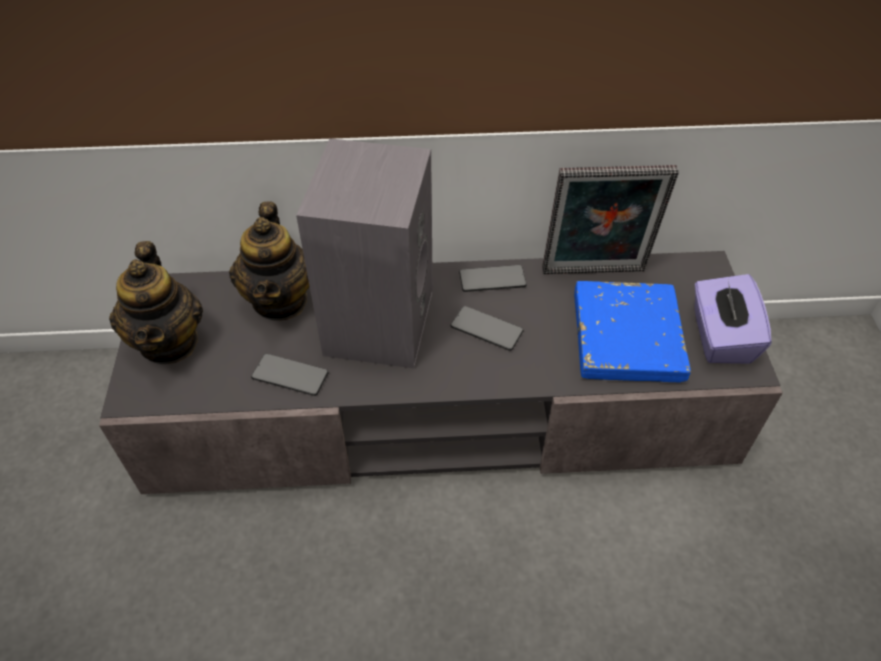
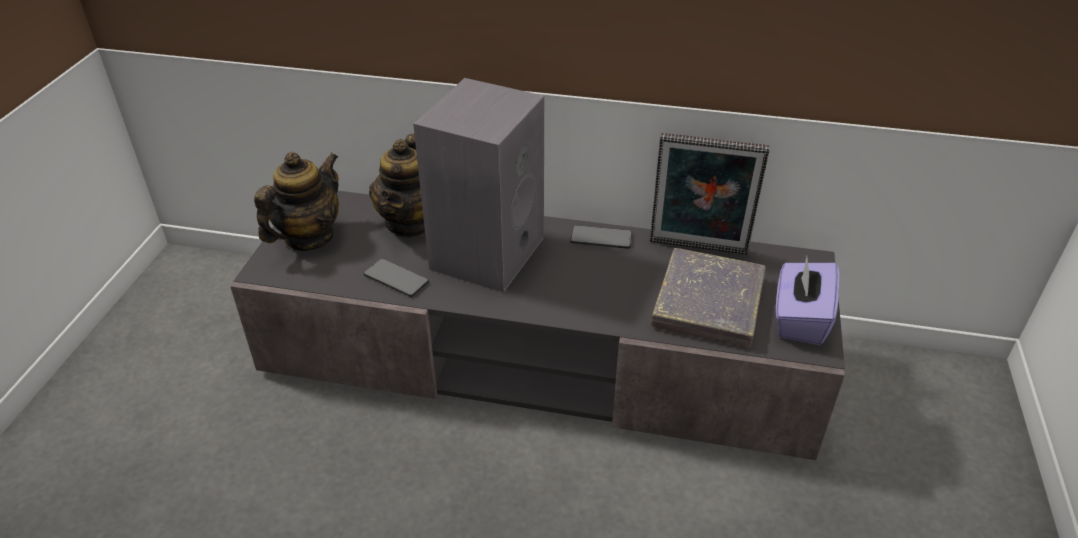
camera: 15 degrees right, 10 degrees down
teapot [109,241,203,364] -> teapot turned 150 degrees counterclockwise [254,152,339,251]
phone [450,306,523,351] -> none
blue book [574,281,691,383] -> grey book [651,248,765,347]

